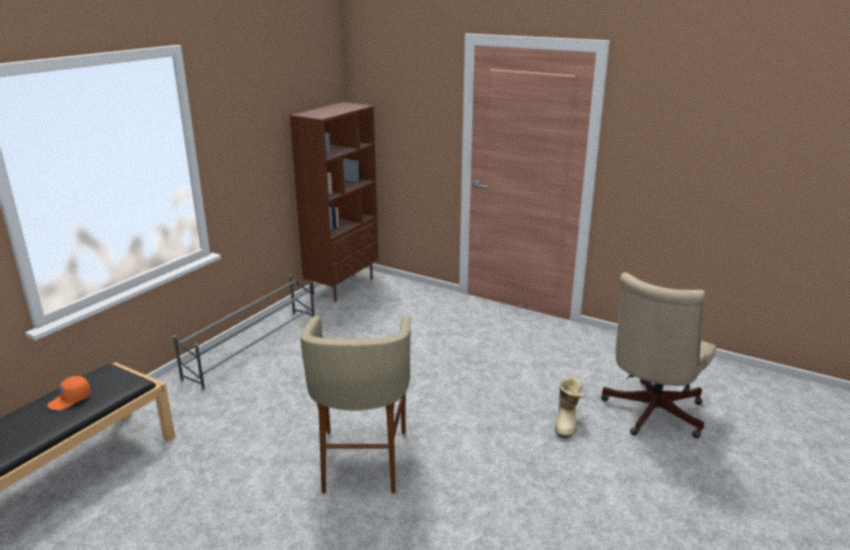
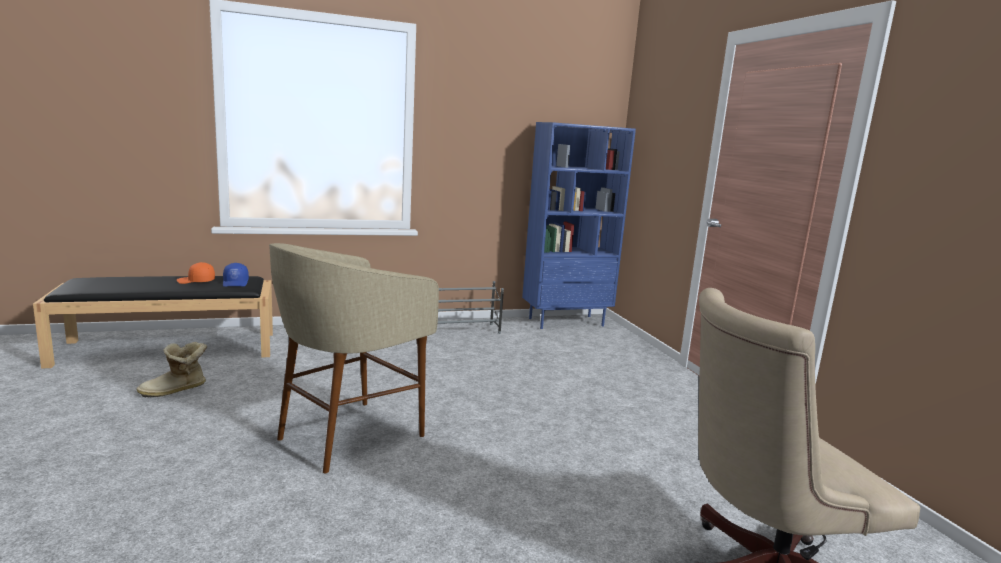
camera: 40 degrees right, 10 degrees down
brown bookcase [290,102,378,302] -> blue bookcase [522,122,636,329]
boot [555,377,585,438] -> boot moved to [137,342,207,397]
none -> blue cap [223,263,249,287]

